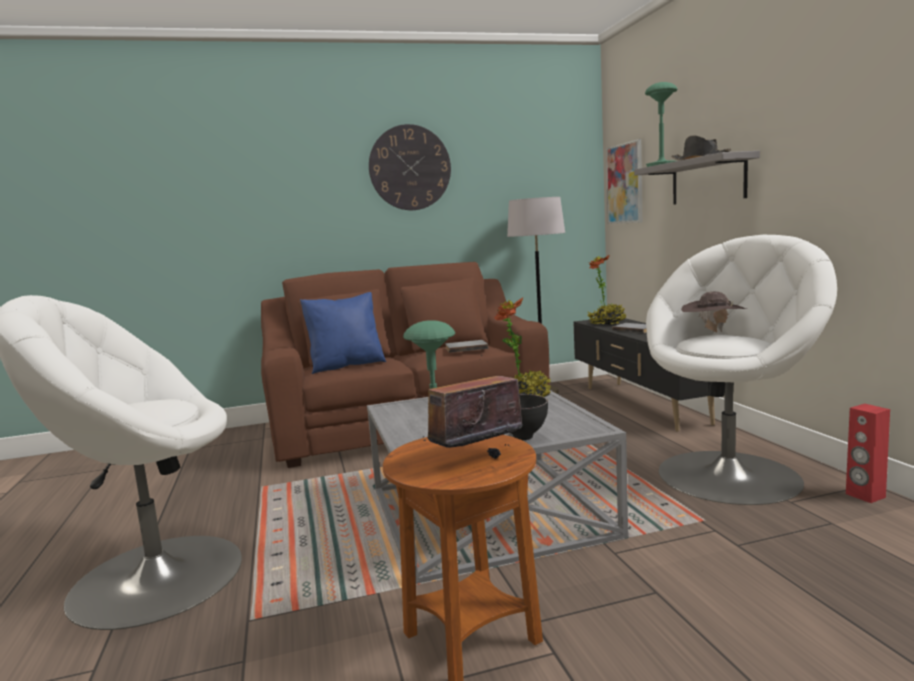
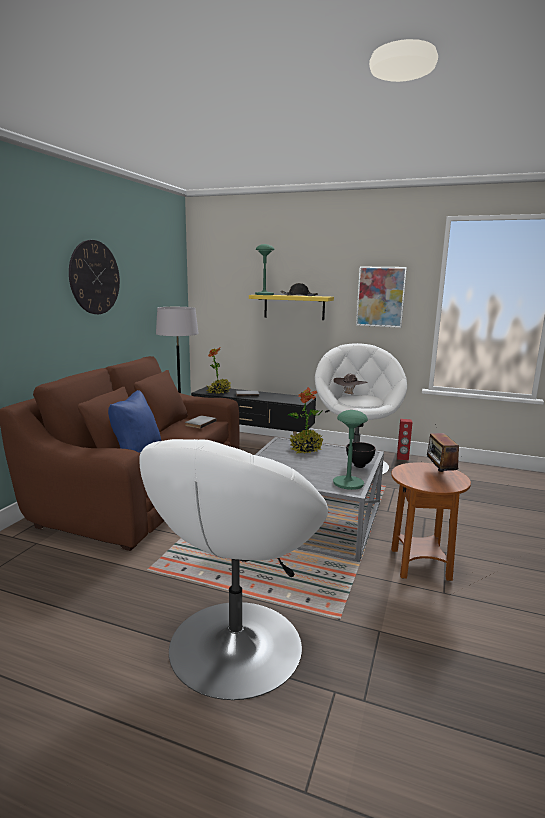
camera: 55 degrees left, 5 degrees up
picture [606,139,642,224] -> picture moved to [356,267,407,328]
grey shelf [634,151,760,205] -> yellow shelf [249,295,334,320]

